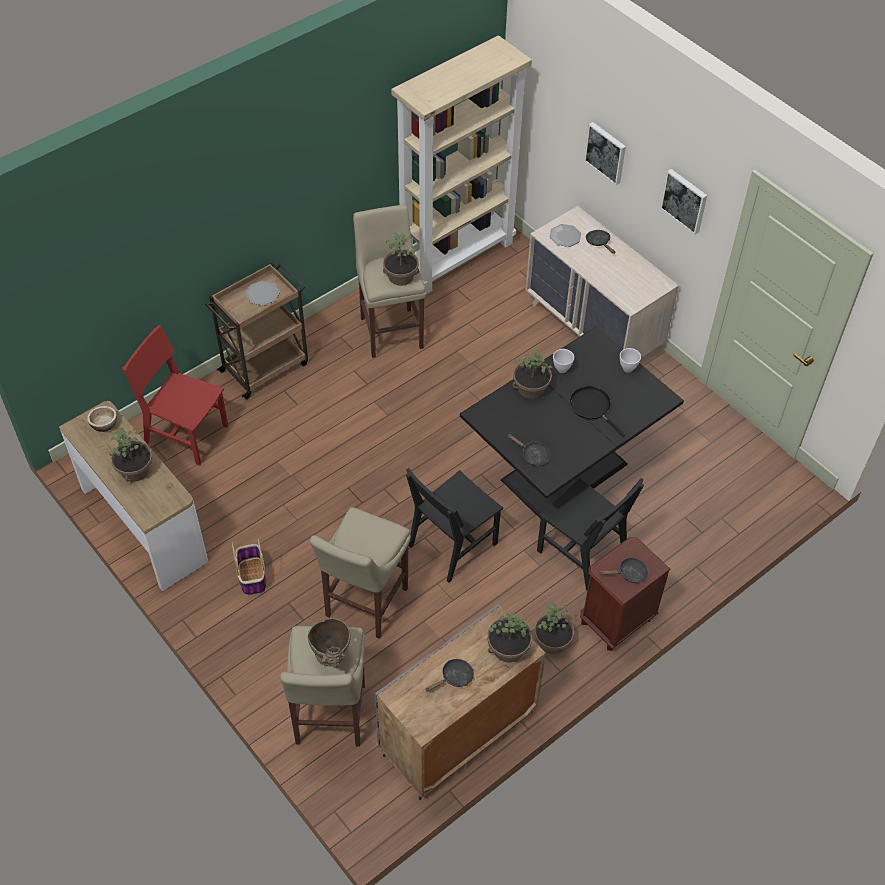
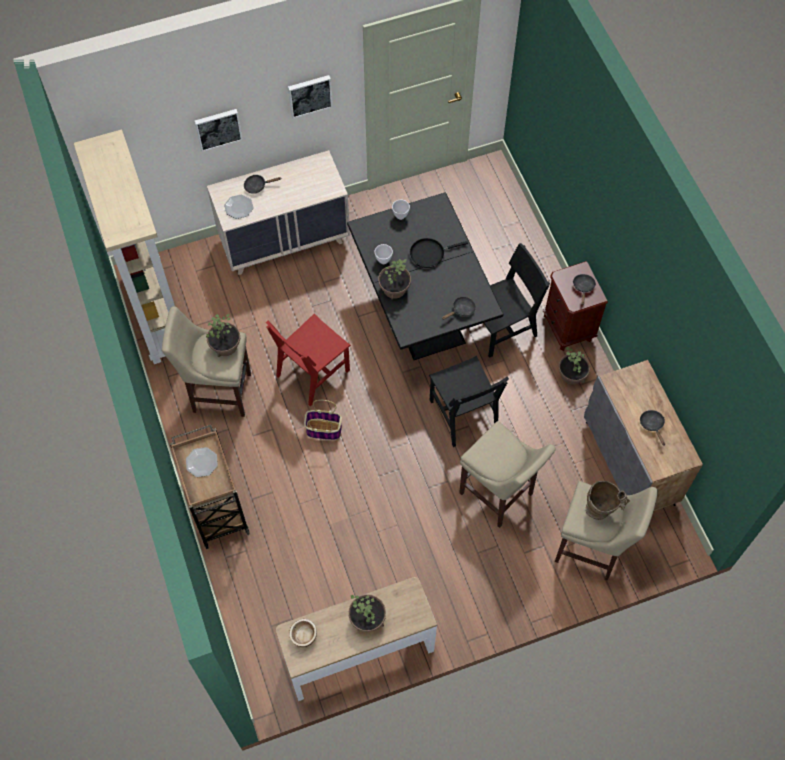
camera: 70 degrees left, 10 degrees up
red chair [122,325,228,466] -> red chair moved to [266,314,351,406]
basket [232,538,266,596] -> basket moved to [304,400,342,440]
potted plant [487,612,534,663] -> none

